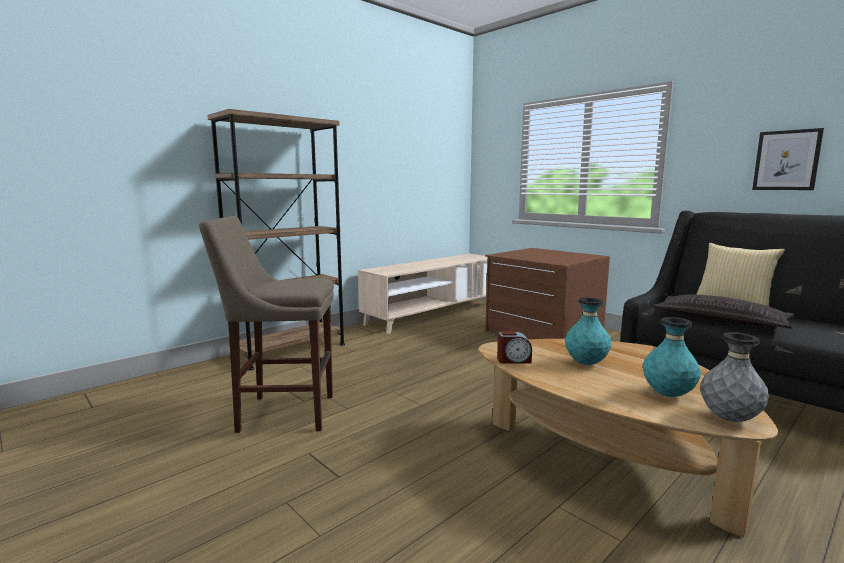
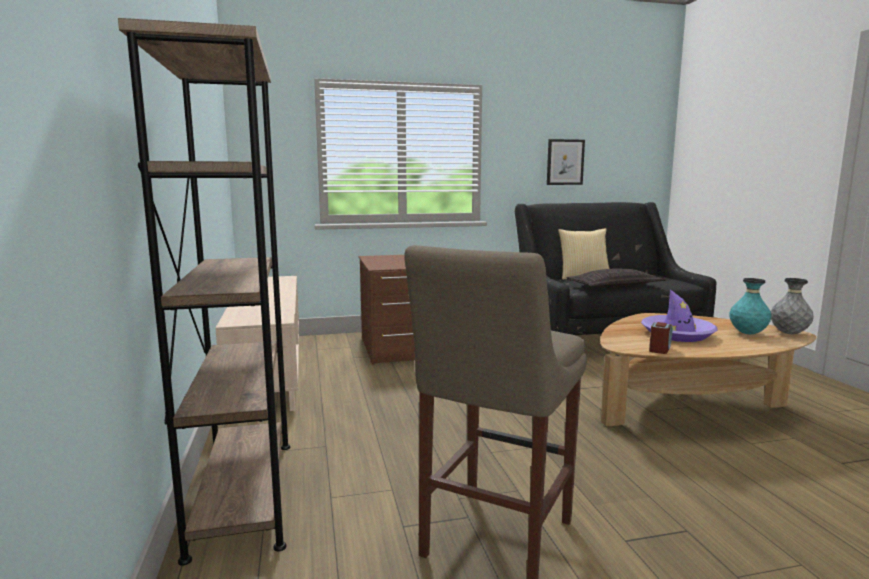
camera: 60 degrees left, 0 degrees up
turquoise vase [565,297,611,365] -> purple hat [641,290,718,342]

